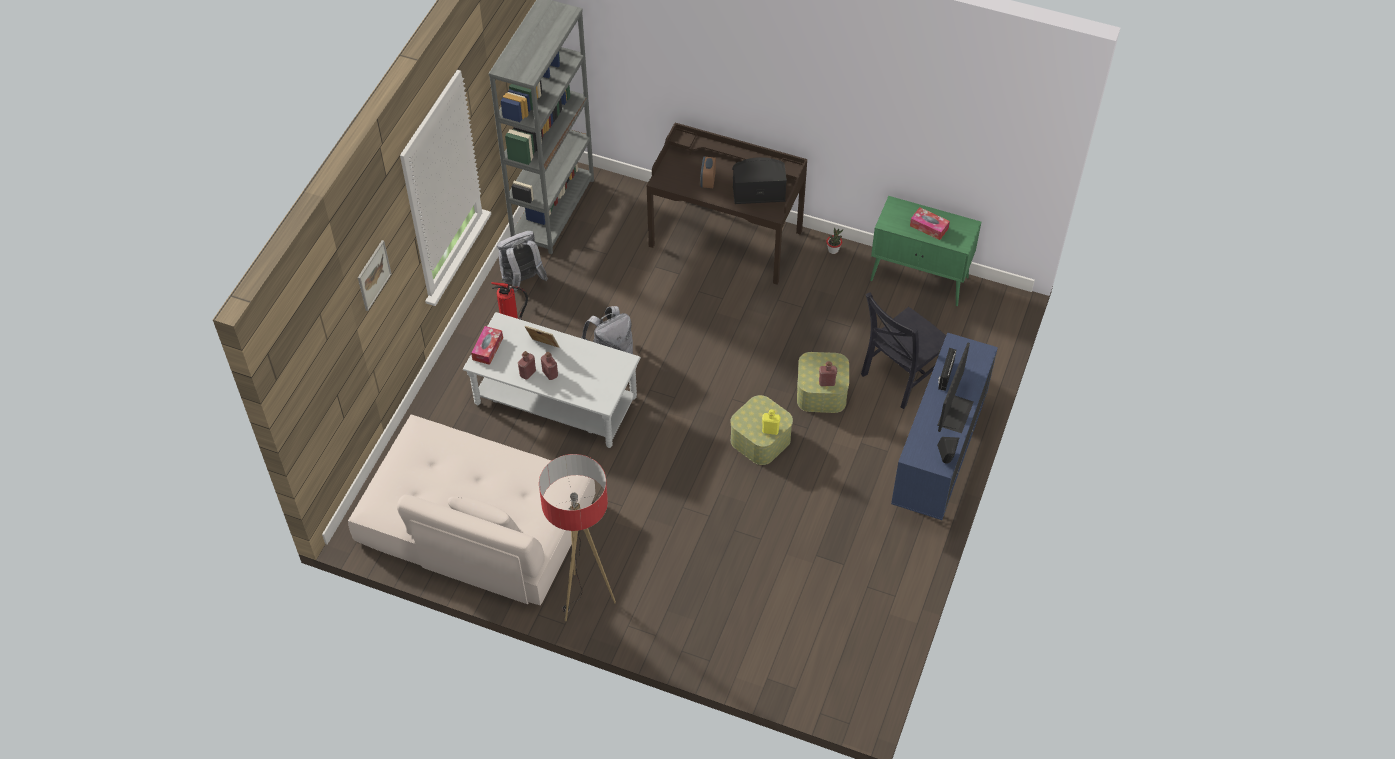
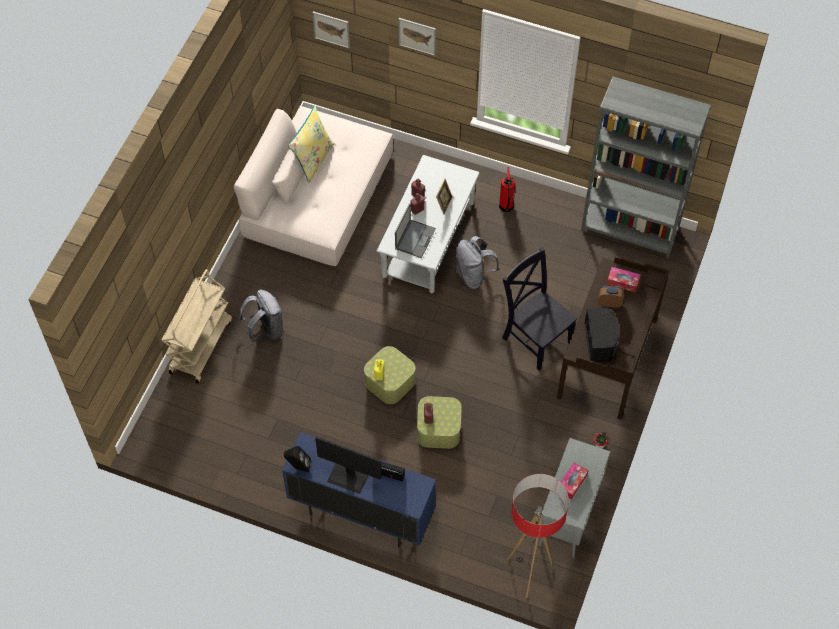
camera: 90 degrees right, 5 degrees up
tissue box [471,326,503,365] -> tissue box moved to [607,267,641,292]
grey backpack [497,231,548,293] -> grey backpack moved to [239,289,283,343]
floor lamp [539,454,616,621] -> floor lamp moved to [507,474,569,598]
black chair [861,292,946,409] -> black chair moved to [502,247,577,370]
green cabinet [870,196,981,306] -> grey cabinet [538,438,610,558]
none -> beige cart [161,270,232,384]
none -> yellow pillow [288,106,335,183]
none -> picture [312,11,350,48]
none -> laptop [395,203,436,258]

